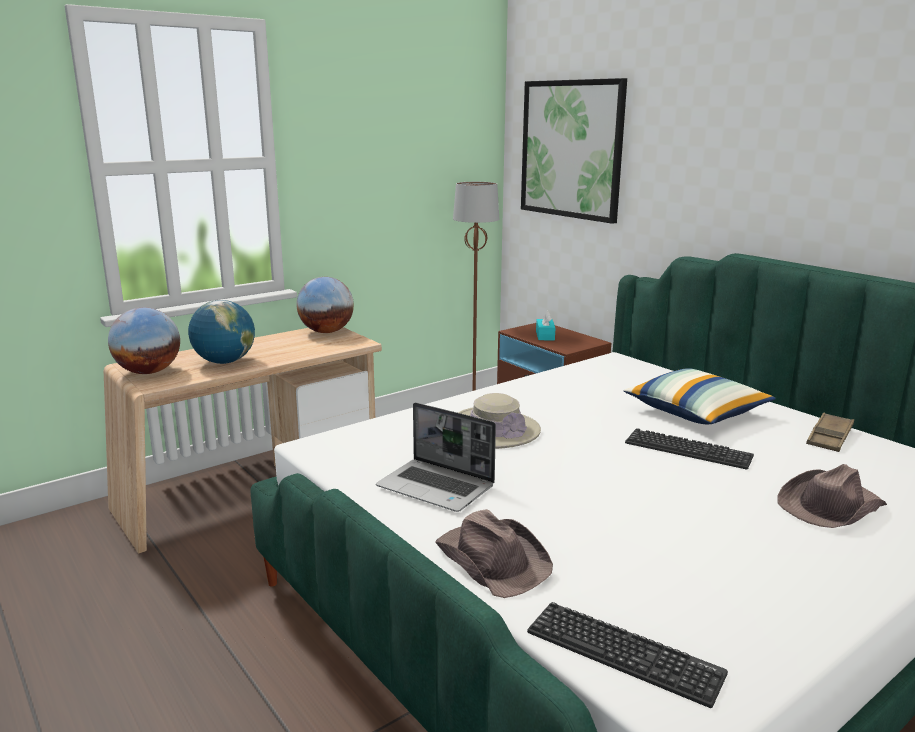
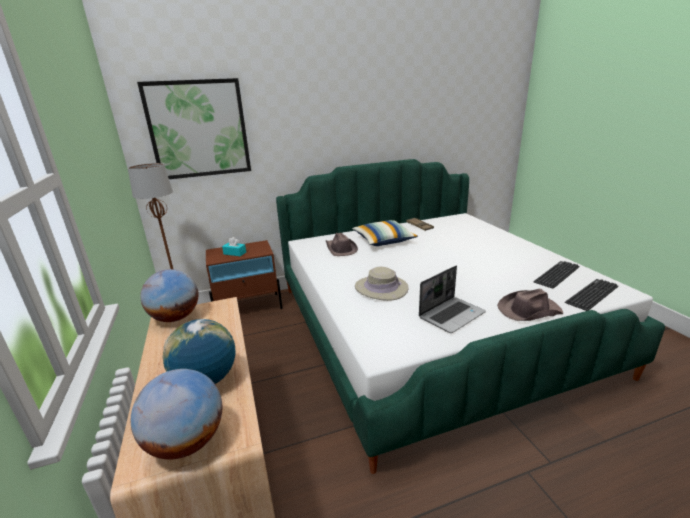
camera: 70 degrees left, 5 degrees up
keyboard [625,428,754,470] -> keyboard moved to [534,261,579,289]
brown hat [777,464,887,528] -> brown hat moved to [326,233,358,256]

